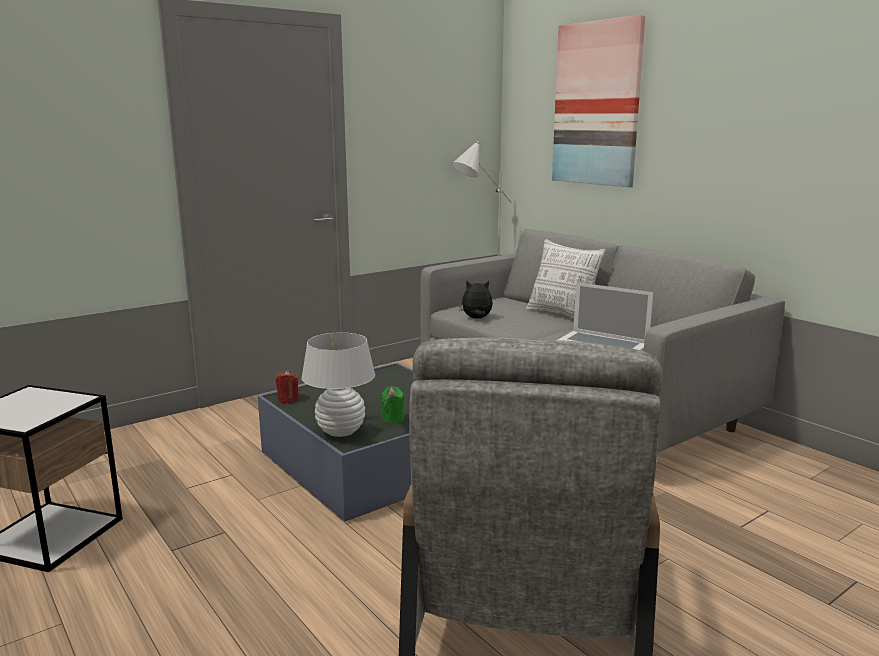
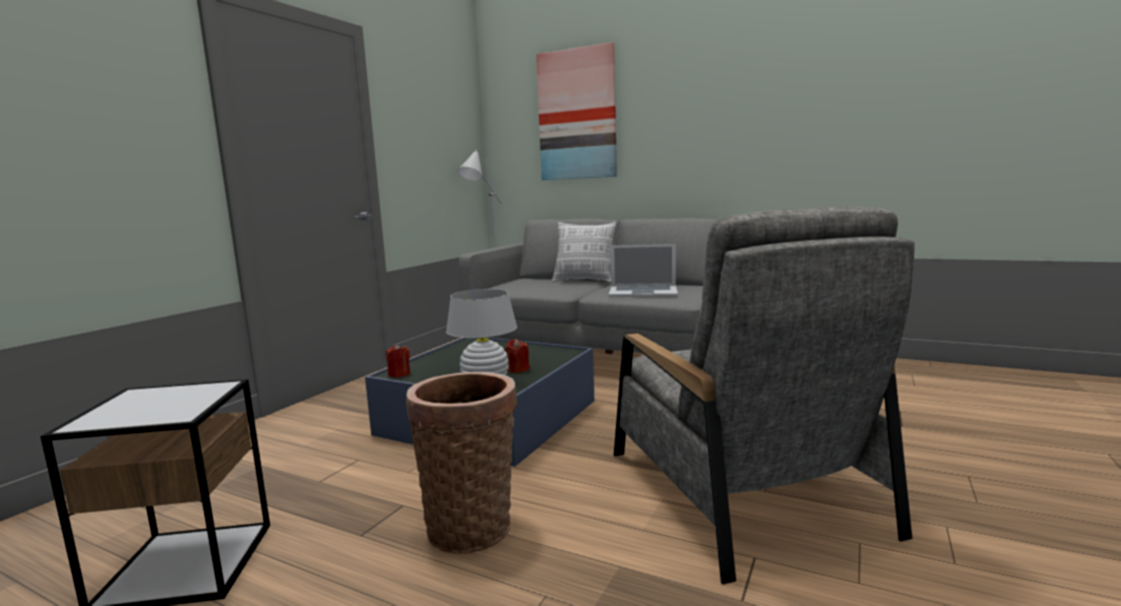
camera: 25 degrees left, 5 degrees down
green candle [381,386,404,424] -> red candle [505,339,530,373]
plush toy [459,280,493,319] -> none
none -> basket [406,372,517,554]

